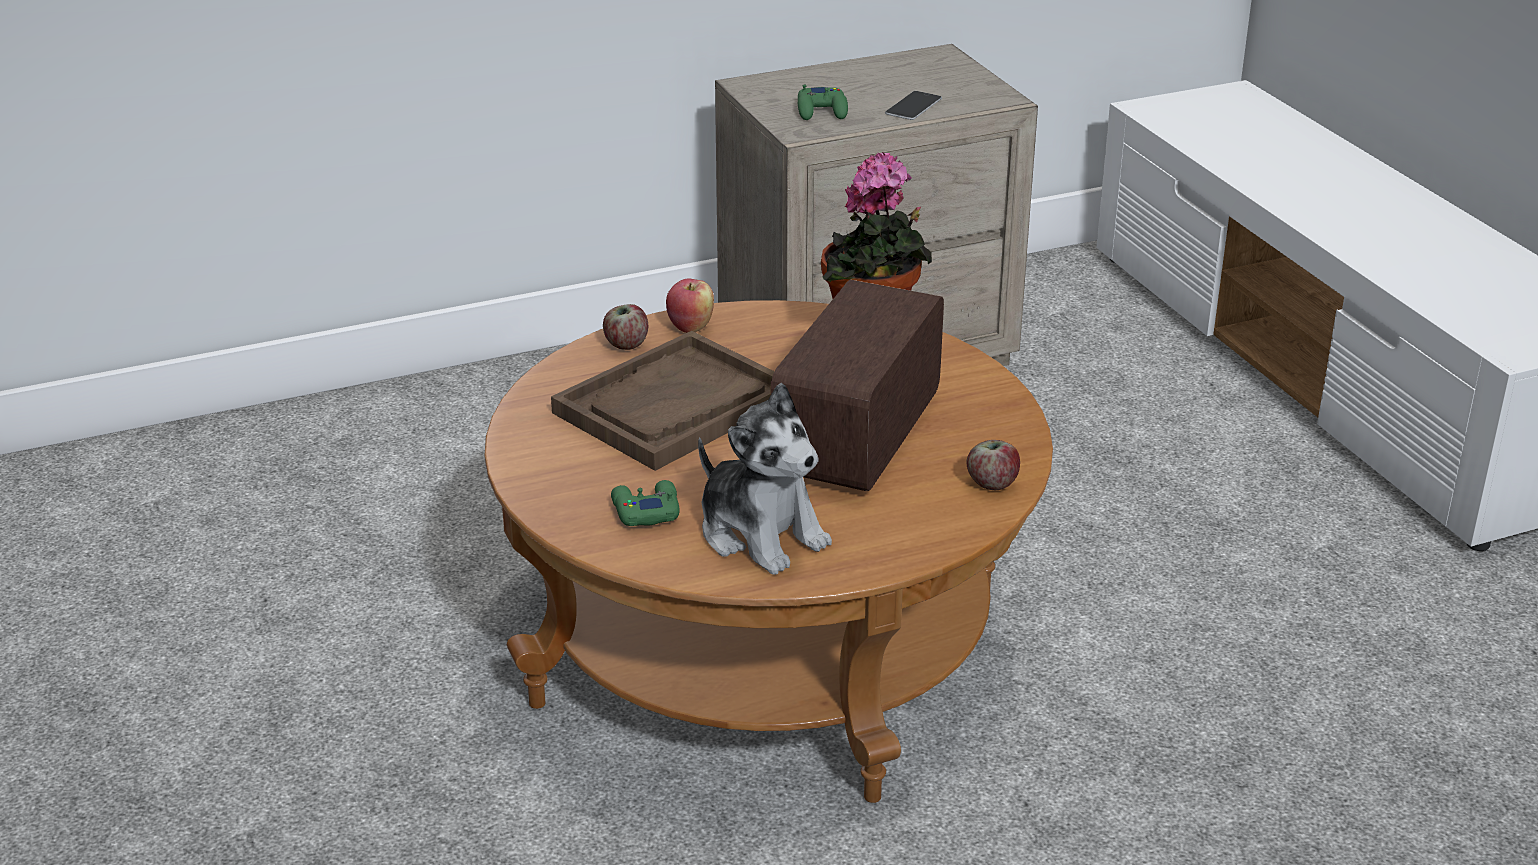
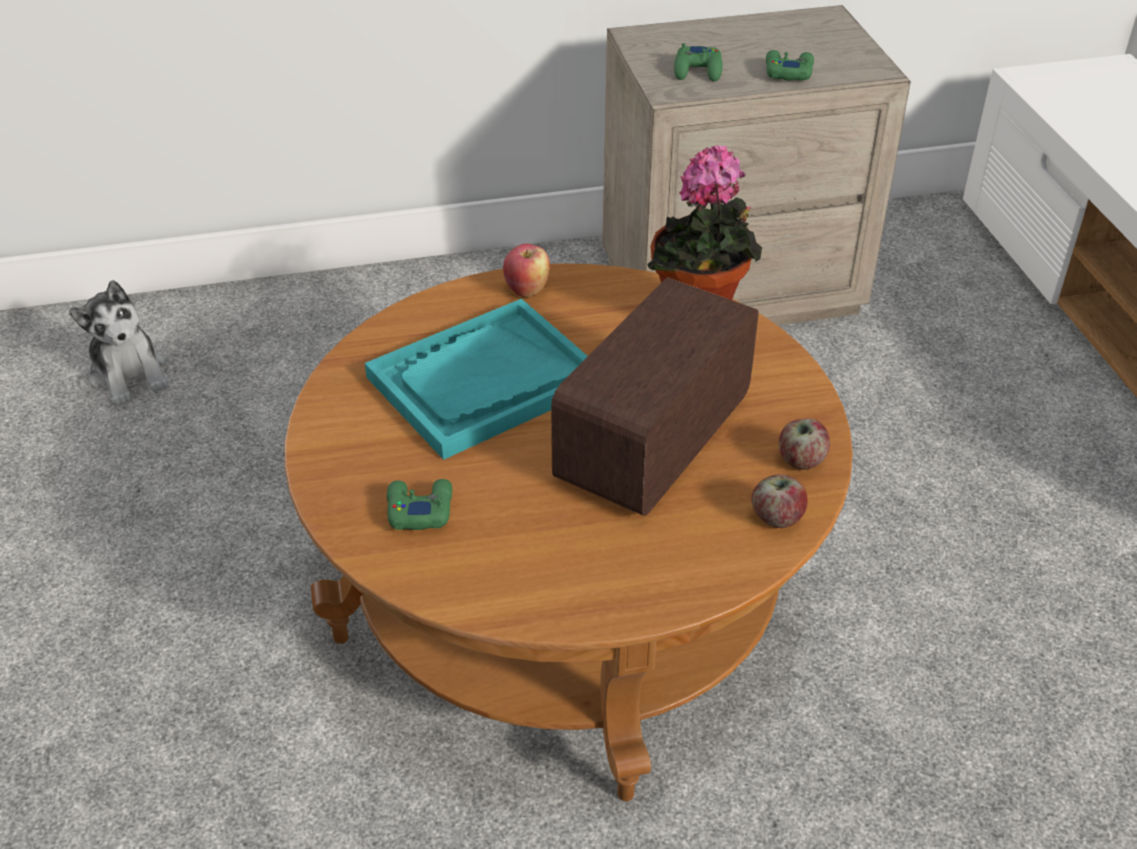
camera: 10 degrees right, 10 degrees up
brown tray [551,331,774,471] -> turquoise tray [365,299,588,460]
apple [603,304,648,350] -> apple moved to [779,419,830,470]
plush toy [698,382,832,575] -> plush toy moved to [69,280,169,406]
phone [885,91,942,120] -> green game controller [766,50,814,80]

